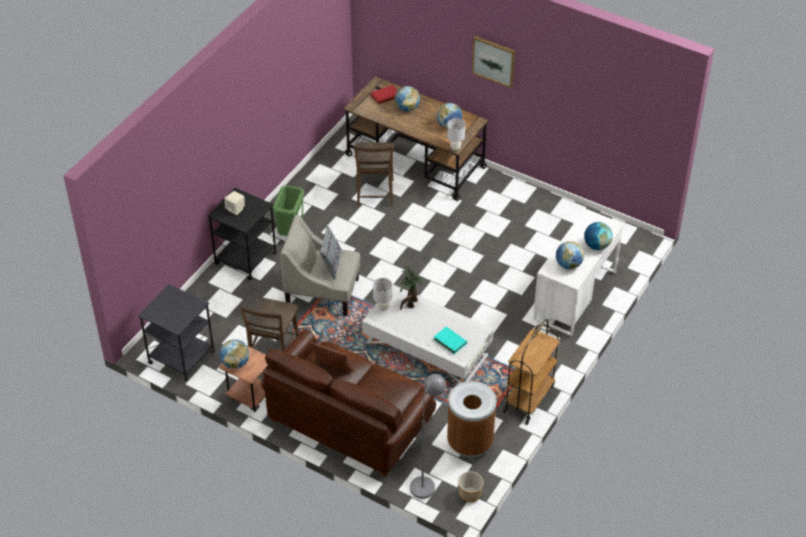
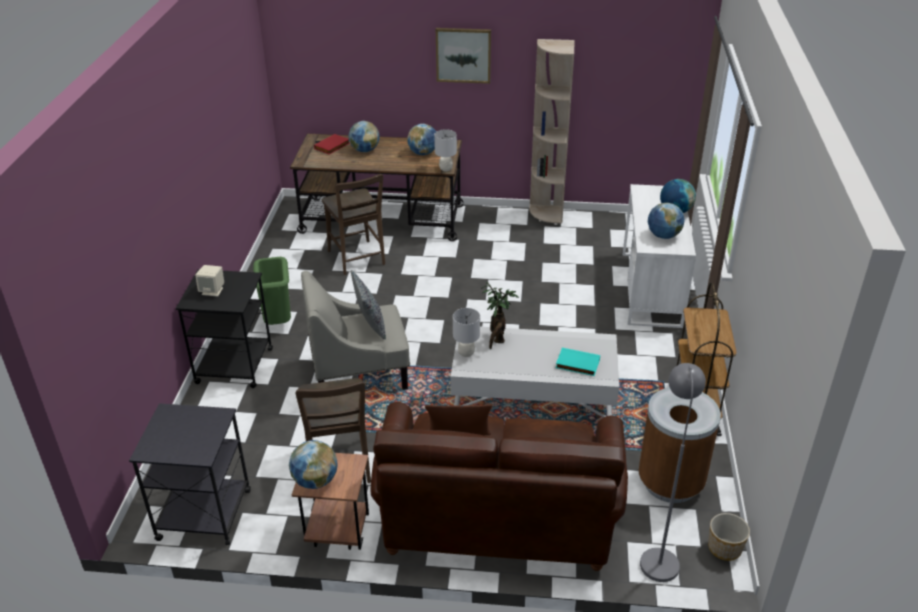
camera: 25 degrees left, 10 degrees down
none -> beige bookcase [529,39,574,225]

